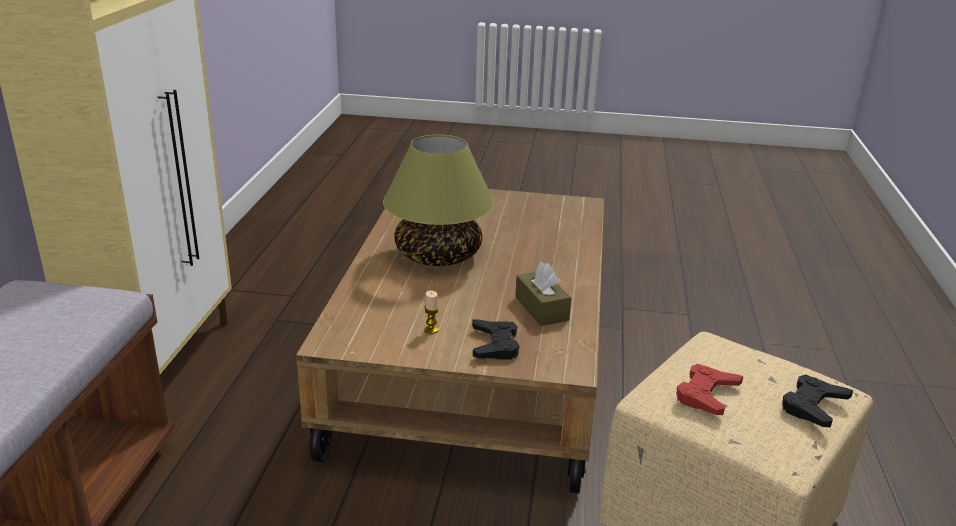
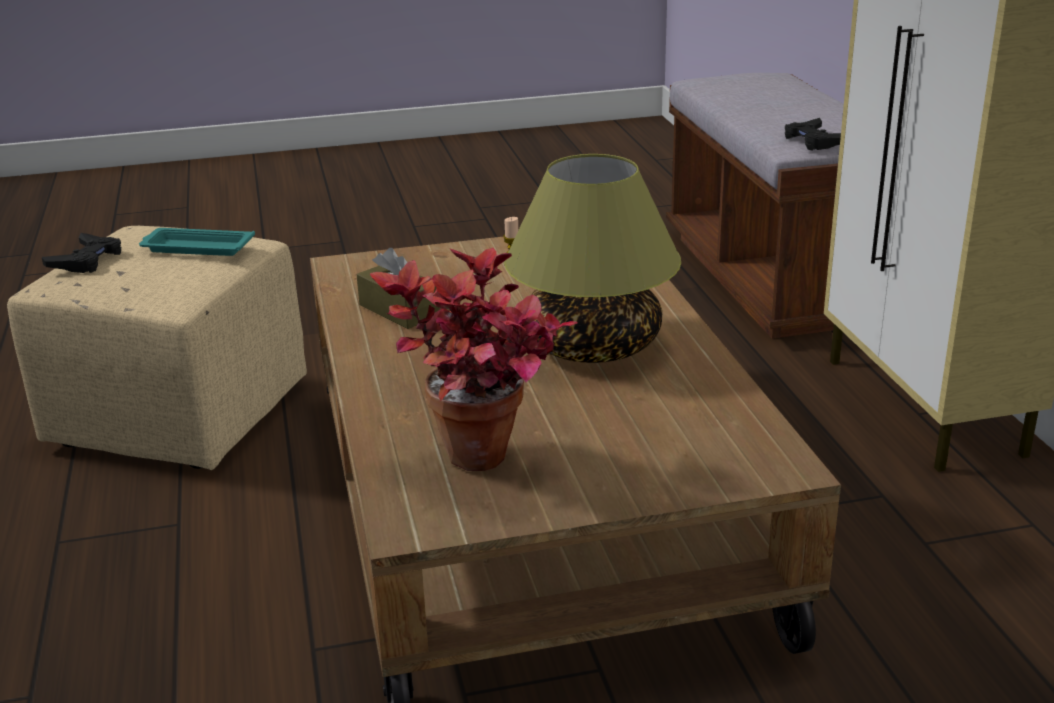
camera: 160 degrees right, 0 degrees up
black game controller [472,319,519,360] -> black game controller moved to [785,118,841,151]
red game controller [676,364,743,415] -> turquoise tray [139,228,255,256]
none -> potted plant [370,248,578,471]

